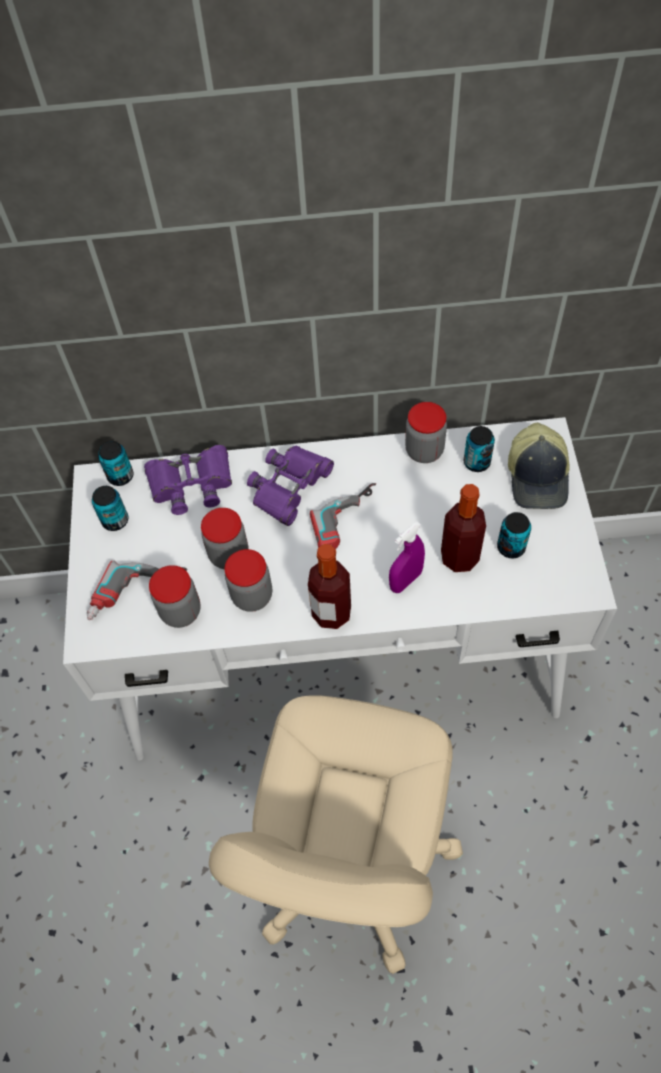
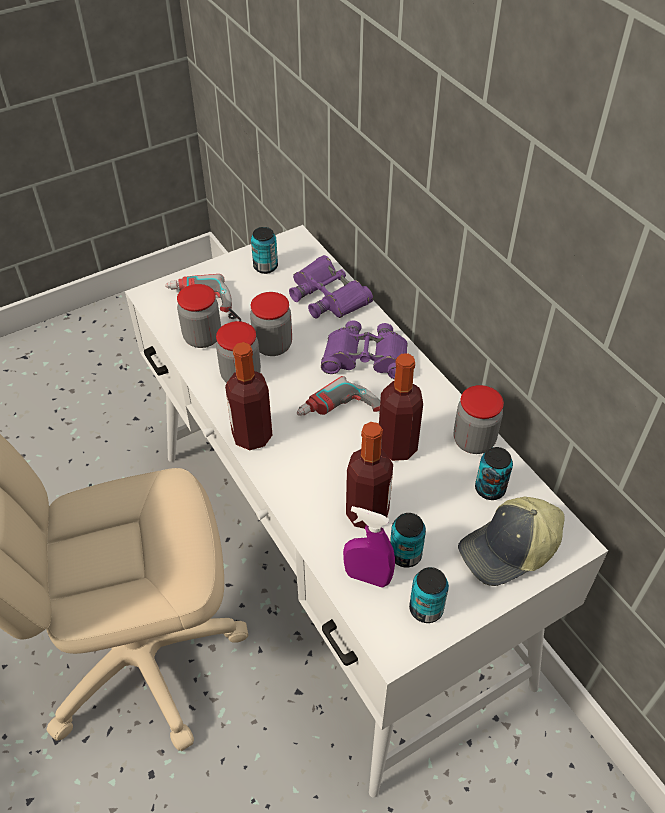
camera: 60 degrees right, 10 degrees down
can [98,441,133,486] -> can moved to [409,567,449,623]
purple spray bottle [389,522,425,593] -> purple spray bottle moved to [343,506,395,588]
none -> bottle [379,353,423,461]

